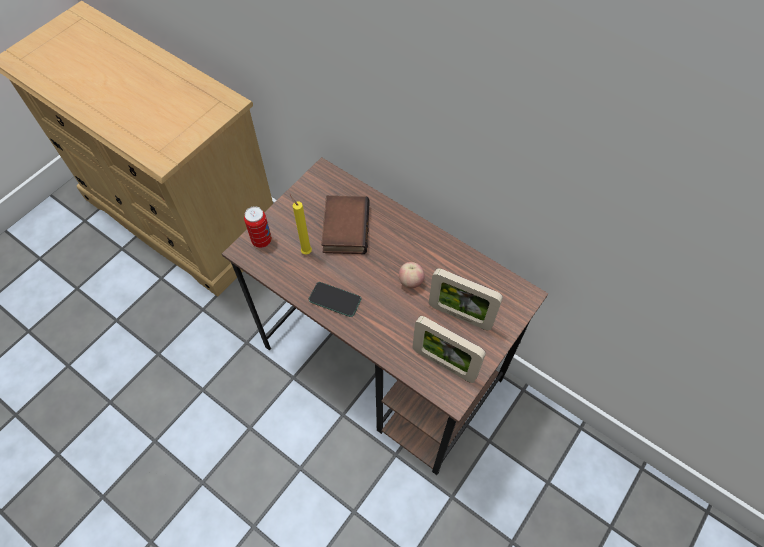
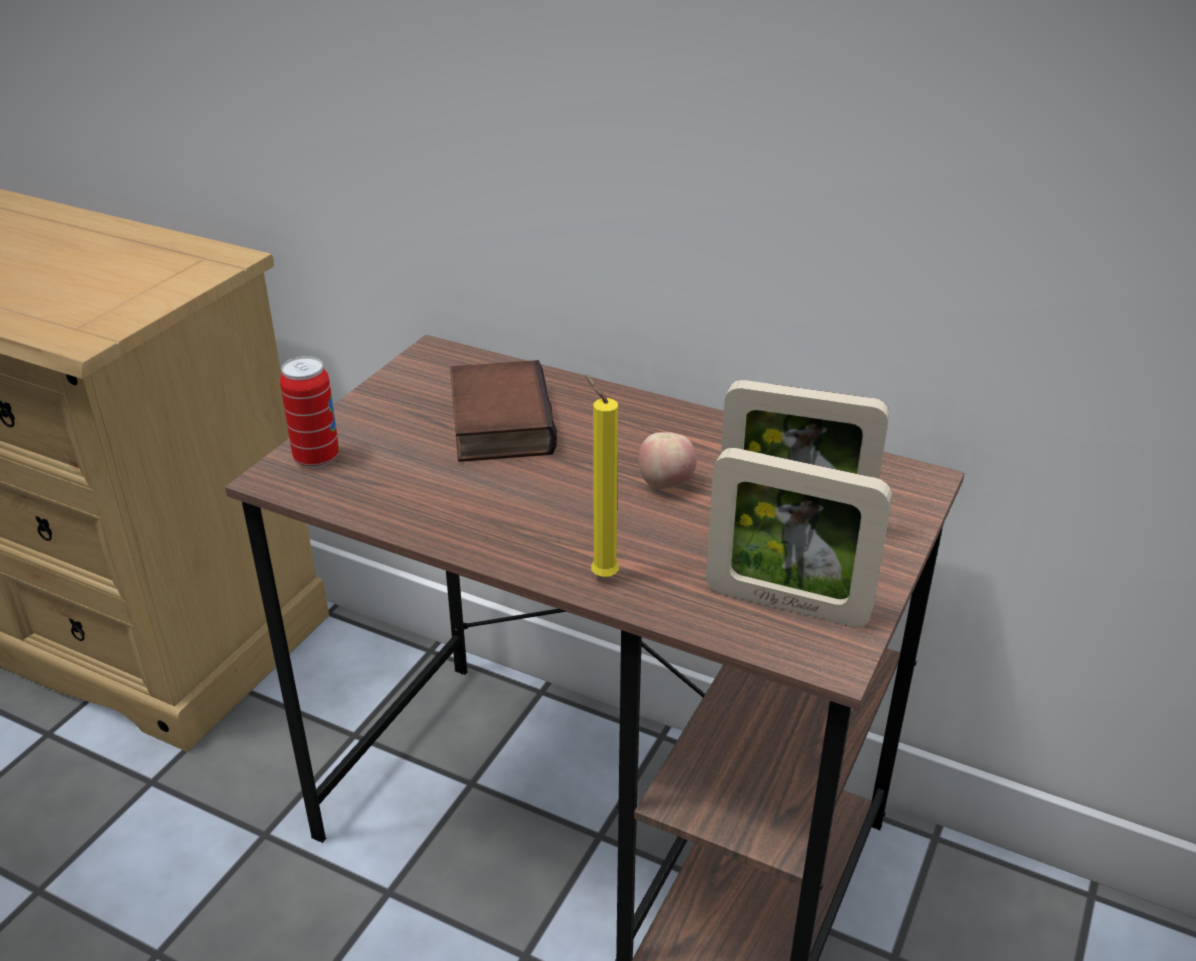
camera: 10 degrees left, 25 degrees down
yellow candle [290,193,312,255] -> yellow candle moved to [585,374,619,577]
phone [308,282,362,317] -> none

